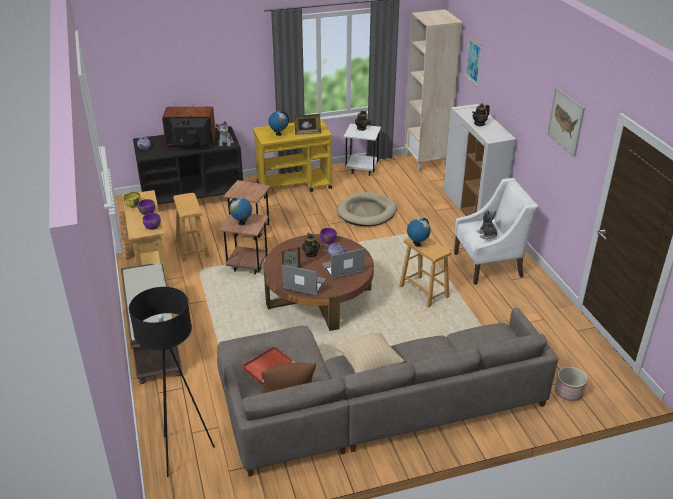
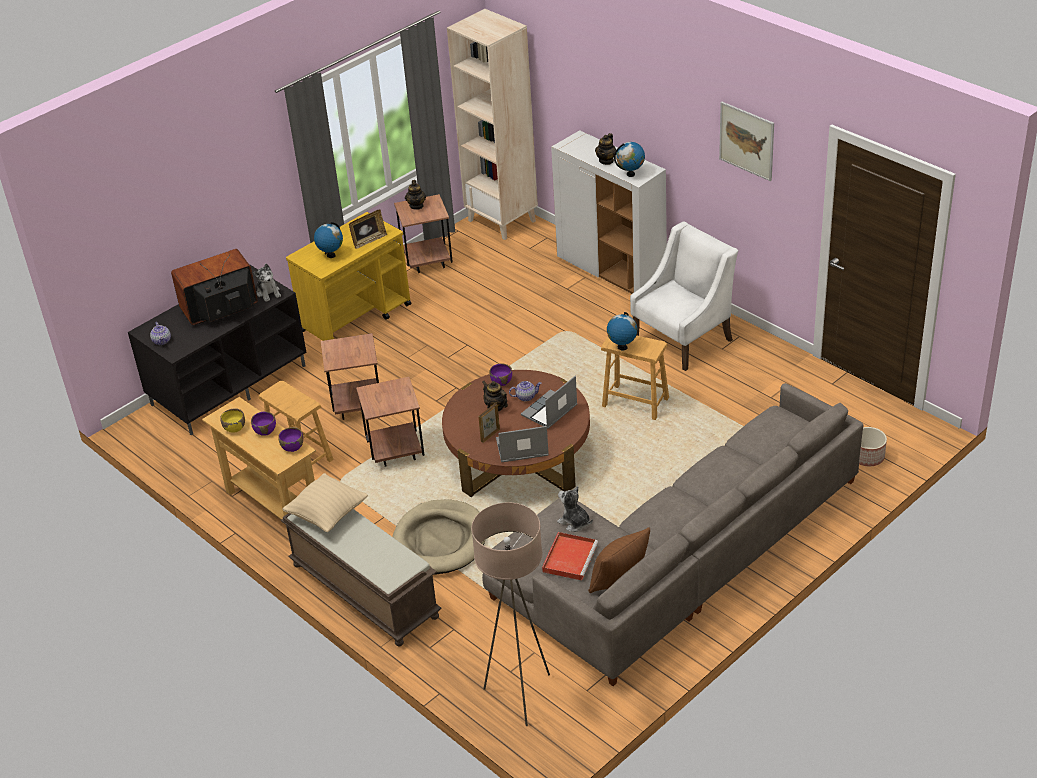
camera: 25 degrees left, 5 degrees up
black floor lamp [129,287,215,477] -> beige floor lamp [471,502,550,726]
globe [229,198,252,225] -> globe moved to [614,142,645,177]
beige pillow [335,332,404,373] -> beige pillow moved to [283,473,368,532]
beige dog bed [337,192,397,226] -> beige dog bed moved to [392,499,485,575]
white side table [344,124,381,176] -> brown side table [394,194,453,273]
picture [465,36,482,87] -> none
plush toy [477,210,497,240] -> plush toy moved to [557,486,593,532]

